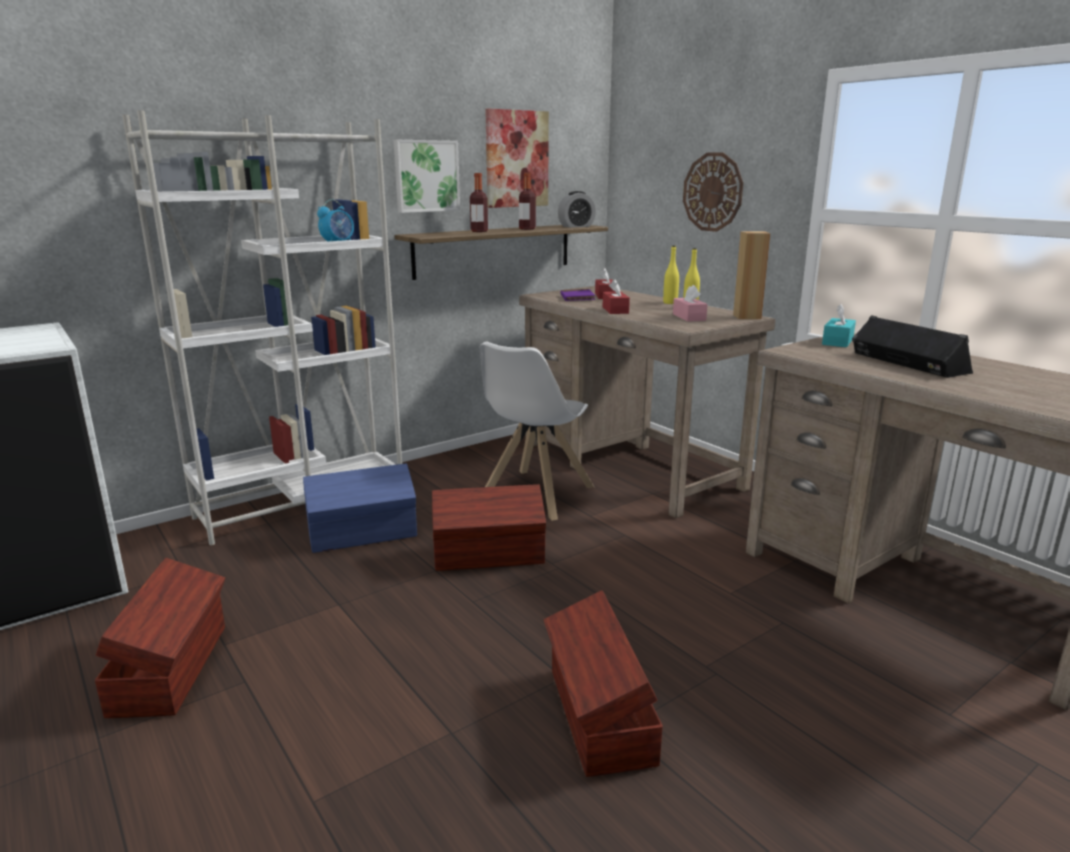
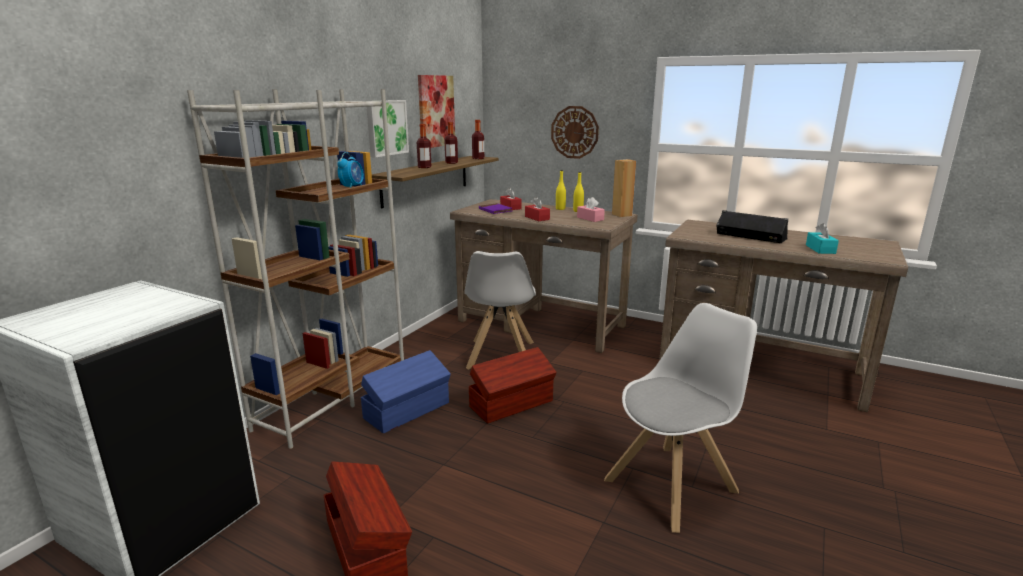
camera: 25 degrees left, 0 degrees up
white bookcase [122,110,402,545] -> brown bookcase [187,89,404,449]
brown storage box [544,590,663,777] -> chair [604,303,757,533]
alarm clock [558,191,596,228] -> bottle [472,120,484,159]
turquoise tissue box [822,304,856,347] -> turquoise tissue box moved to [806,223,839,254]

